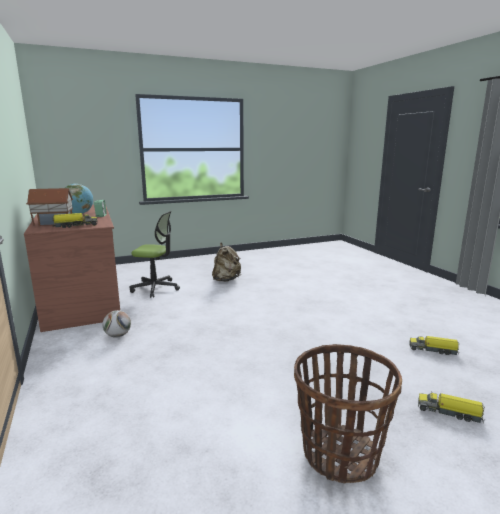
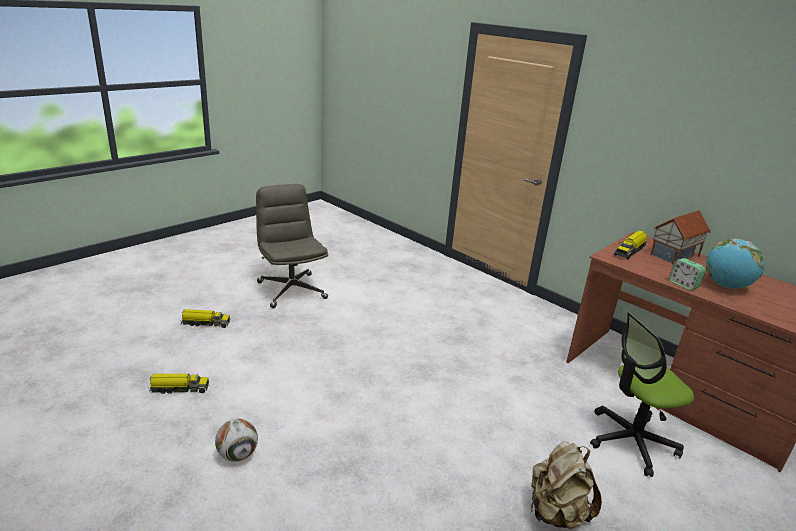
camera: 155 degrees right, 10 degrees up
football [103,310,131,338] -> football moved to [215,419,258,462]
basket [294,344,402,484] -> grey office chair [256,184,328,308]

